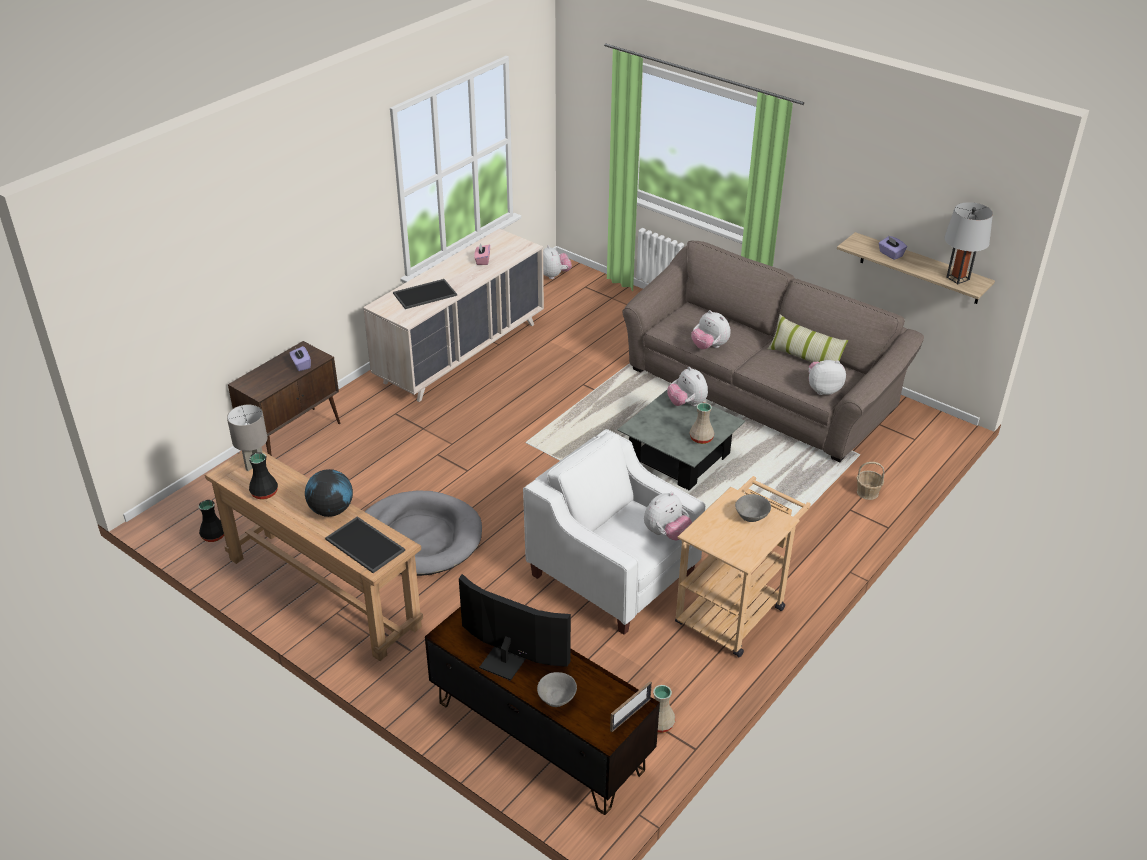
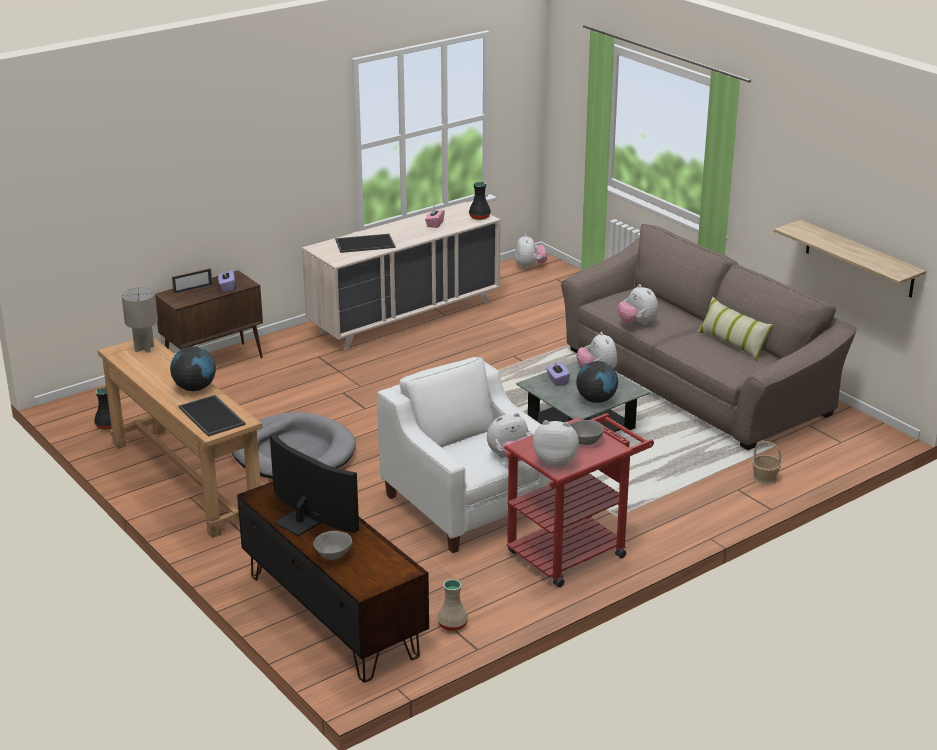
camera: 15 degrees right, 10 degrees down
black vase [249,452,278,500] -> black vase moved to [469,182,491,220]
picture frame [610,681,652,732] -> picture frame moved to [172,268,212,294]
beige cart [675,476,811,657] -> red cart [504,413,654,587]
beige vase [690,403,714,444] -> globe [576,361,618,403]
plush toy [809,360,846,395] -> plush toy moved to [533,420,579,466]
purple tissue box [878,236,907,260] -> purple tissue box moved to [546,362,570,386]
grey table lamp [944,202,993,284] -> none

